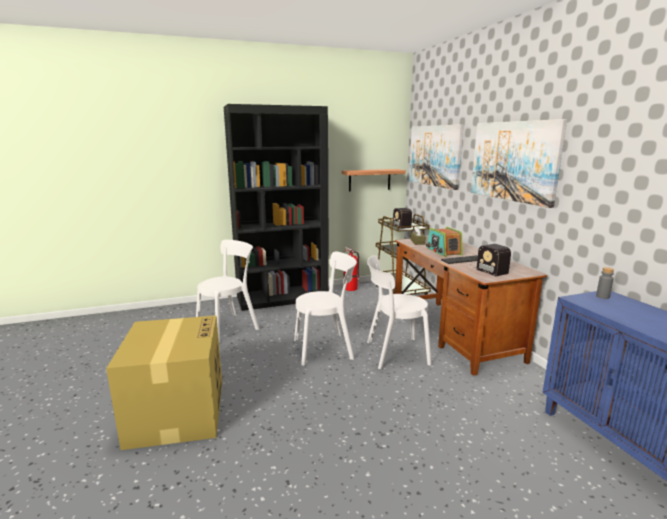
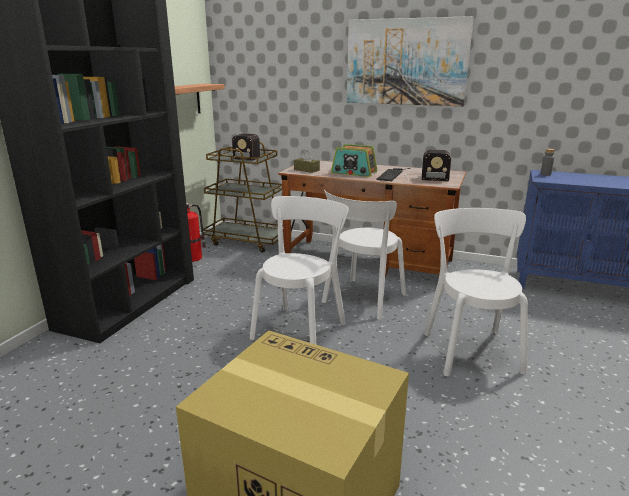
camera: 50 degrees left, 5 degrees up
white chair [196,240,259,343] -> white chair moved to [424,208,528,376]
picture [409,124,464,190] -> none

